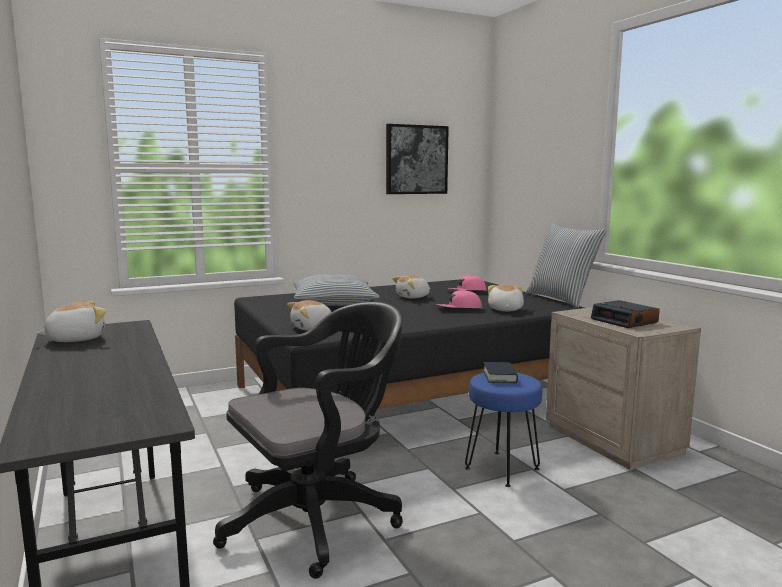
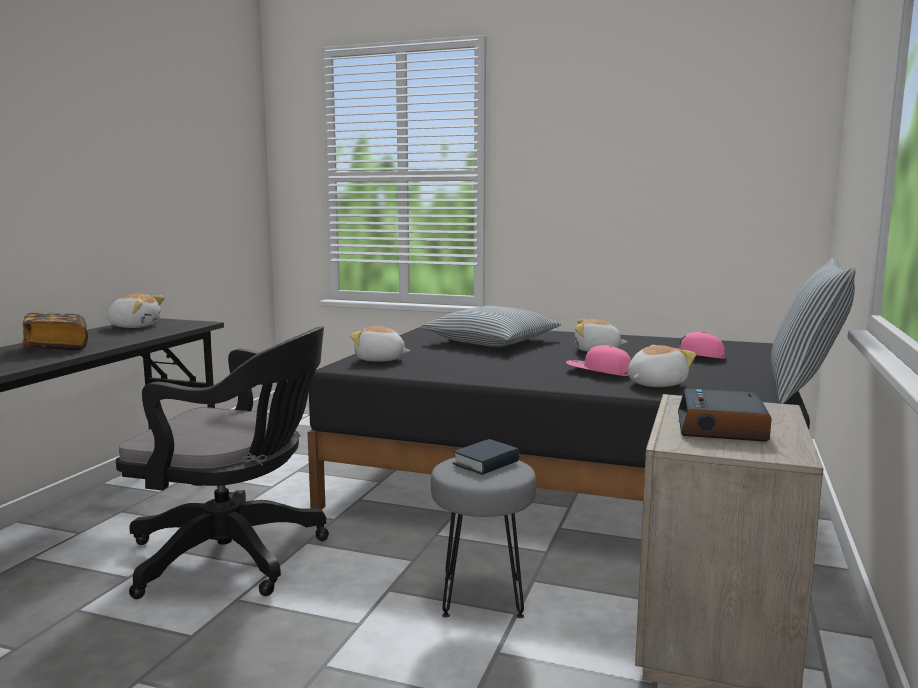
camera: 45 degrees right, 0 degrees up
picture [386,124,449,194] -> none
blue stool [465,373,542,487] -> grey stool [431,458,536,618]
none -> book [22,313,88,350]

